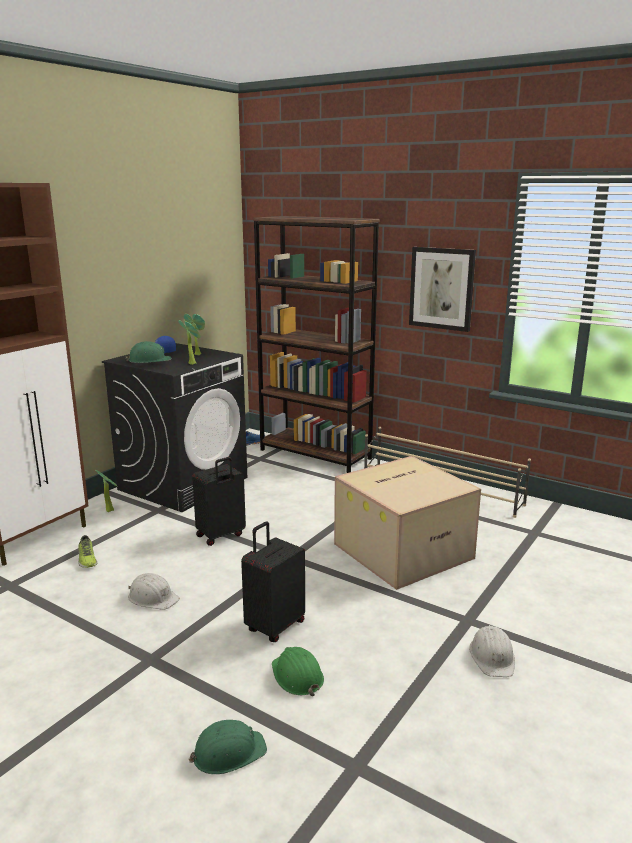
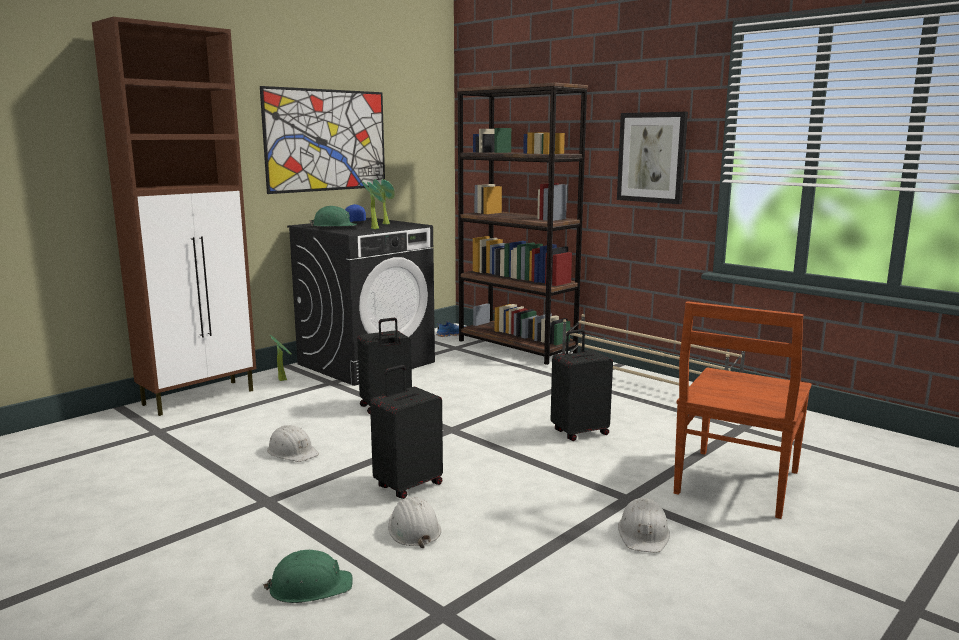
camera: 10 degrees right, 5 degrees down
shoe [78,535,97,568] -> none
green hard hat [272,647,324,696] -> white hard hat [388,497,441,548]
cardboard box [334,456,481,590] -> black suitcase [551,329,613,441]
none -> picture [260,86,385,194]
none -> brown chair [674,301,812,519]

